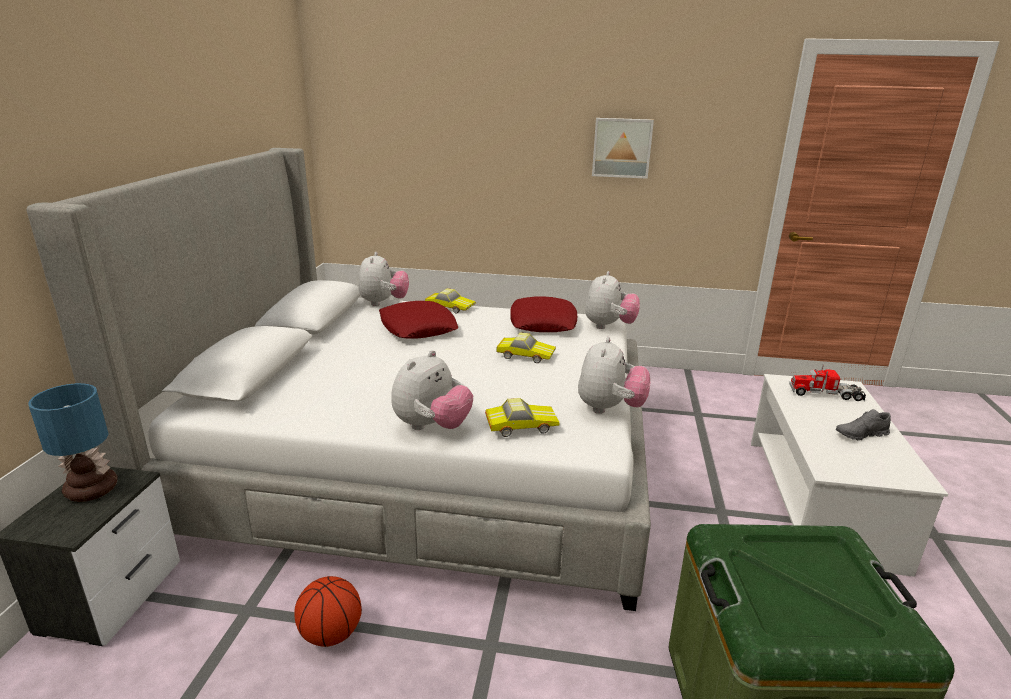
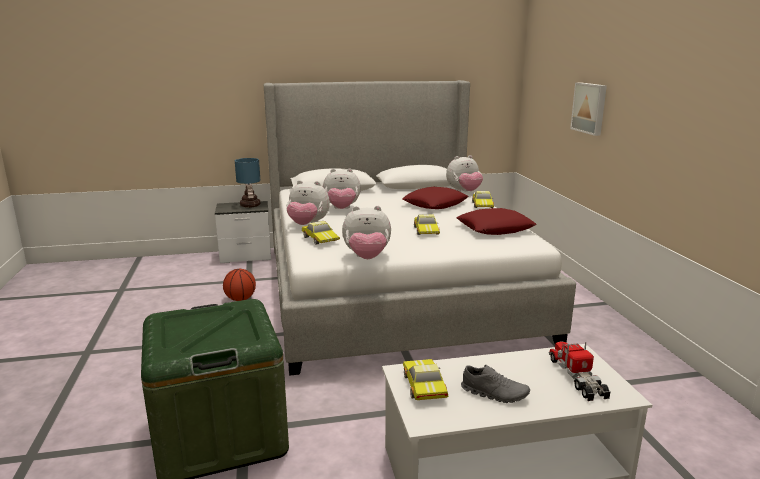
camera: 70 degrees right, 5 degrees down
plush toy [585,271,640,329] -> plush toy moved to [323,168,361,209]
picture [592,118,654,179] -> picture moved to [570,82,607,136]
grey shoe [836,409,891,440] -> grey shoe turned 150 degrees clockwise [461,365,530,403]
none -> toy car [403,359,448,400]

